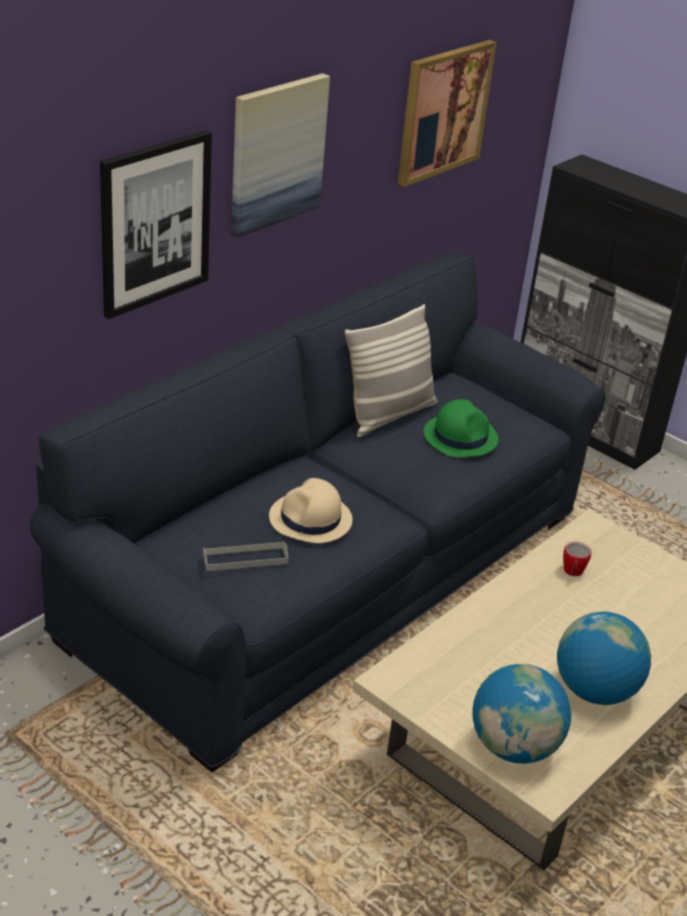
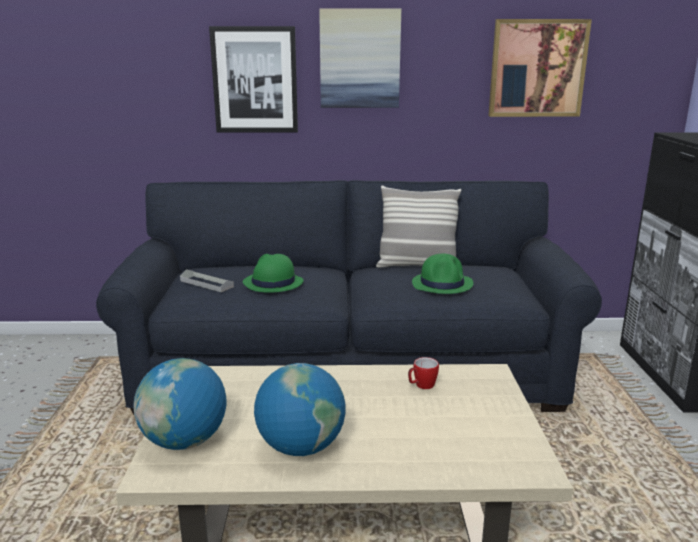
camera: 50 degrees right, 15 degrees down
beige hat [269,478,353,543] -> green hat [243,254,303,293]

